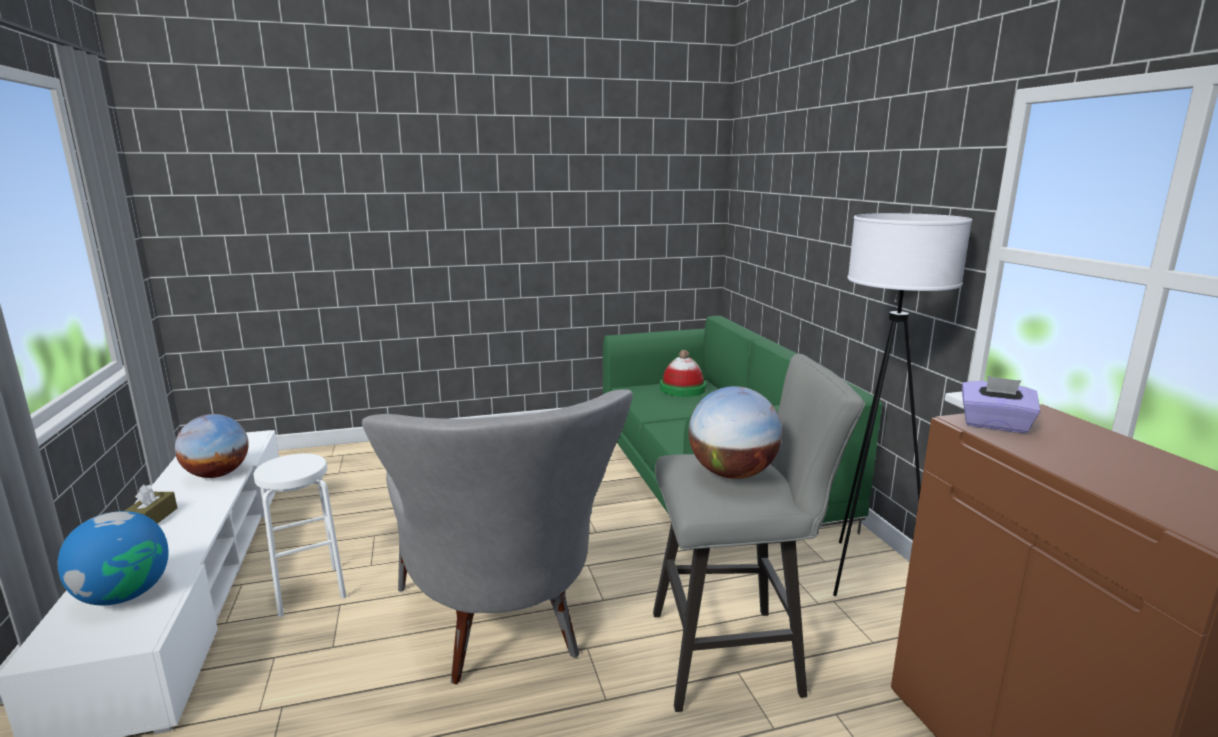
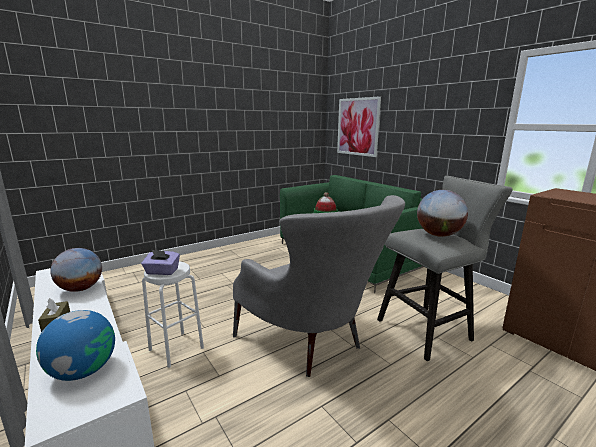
camera: 20 degrees left, 0 degrees up
white floor lamp [833,213,972,596] -> none
purple tissue box [962,376,1040,433] -> purple tissue box moved to [141,250,180,275]
none -> picture [337,96,381,157]

